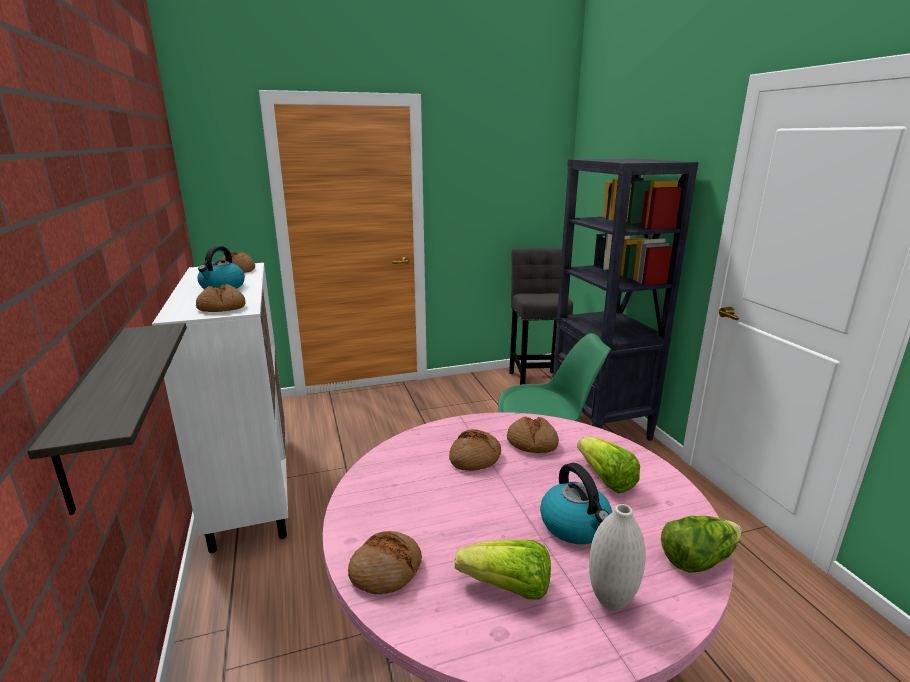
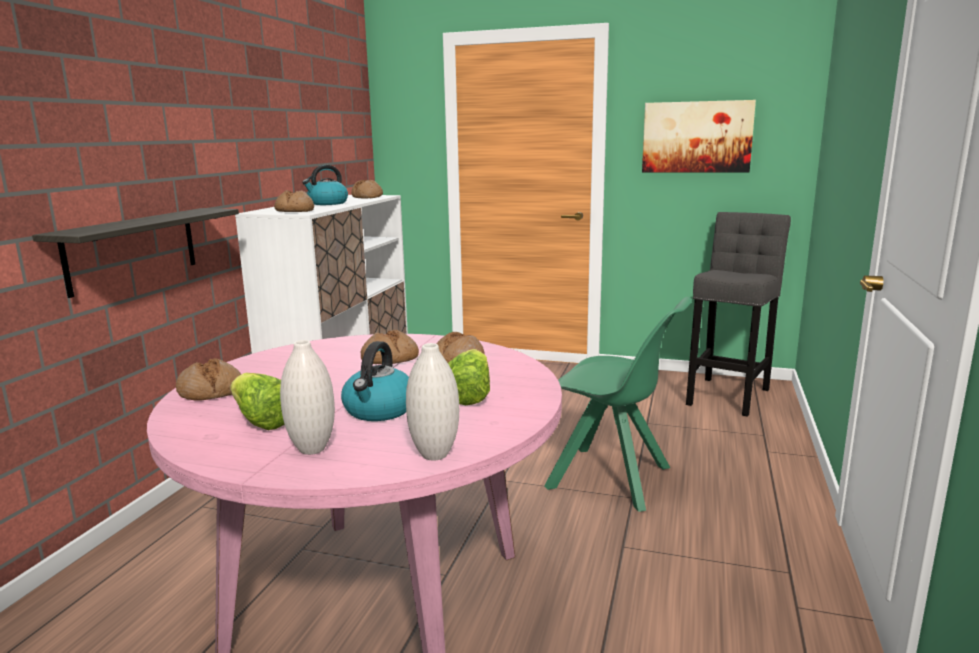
camera: 35 degrees right, 5 degrees down
black bookcase [553,159,698,441] -> none
lettuce [661,516,742,573] -> white vase [406,343,459,461]
none -> picture [642,100,756,173]

